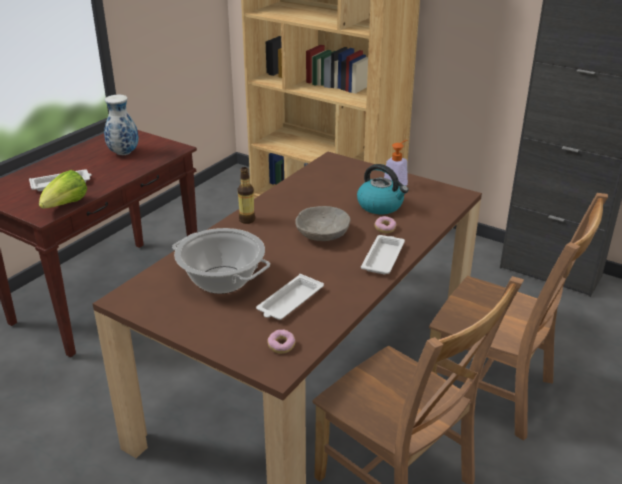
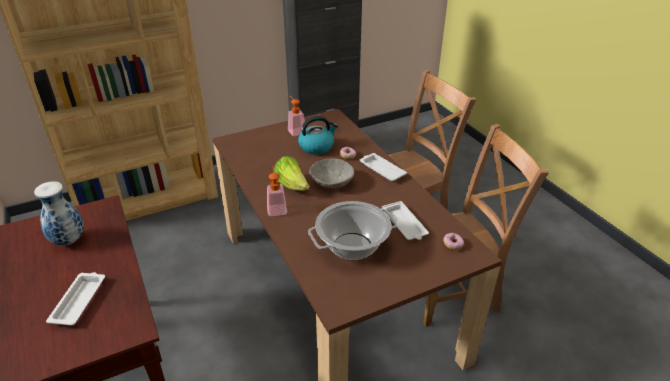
camera: 60 degrees left, 5 degrees up
lettuce [39,170,87,209] -> lettuce moved to [274,156,310,191]
bottle [238,167,255,224] -> soap dispenser [267,167,287,216]

